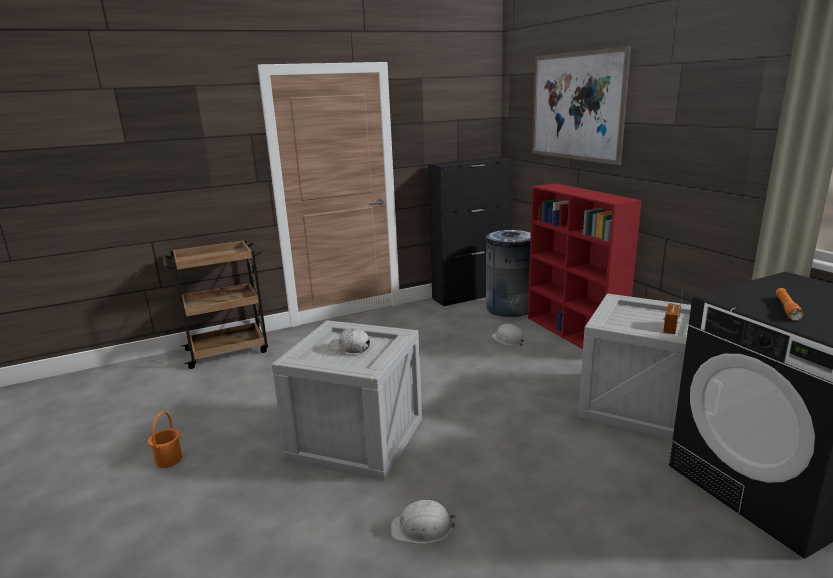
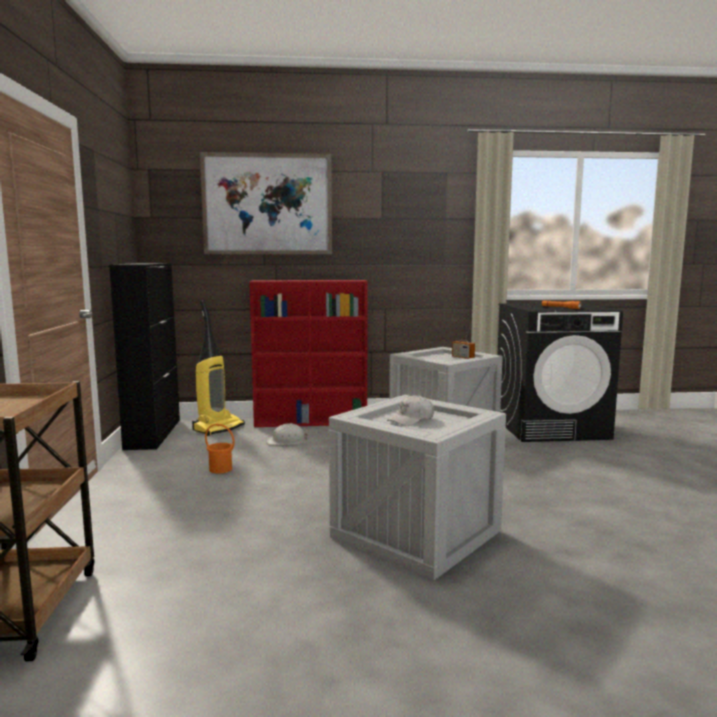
camera: 70 degrees left, 10 degrees down
orange bucket [148,411,182,468] -> orange bucket moved to [205,424,235,474]
white hard hat [391,500,456,544] -> none
grey trash can [486,230,531,317] -> vacuum cleaner [192,300,245,436]

